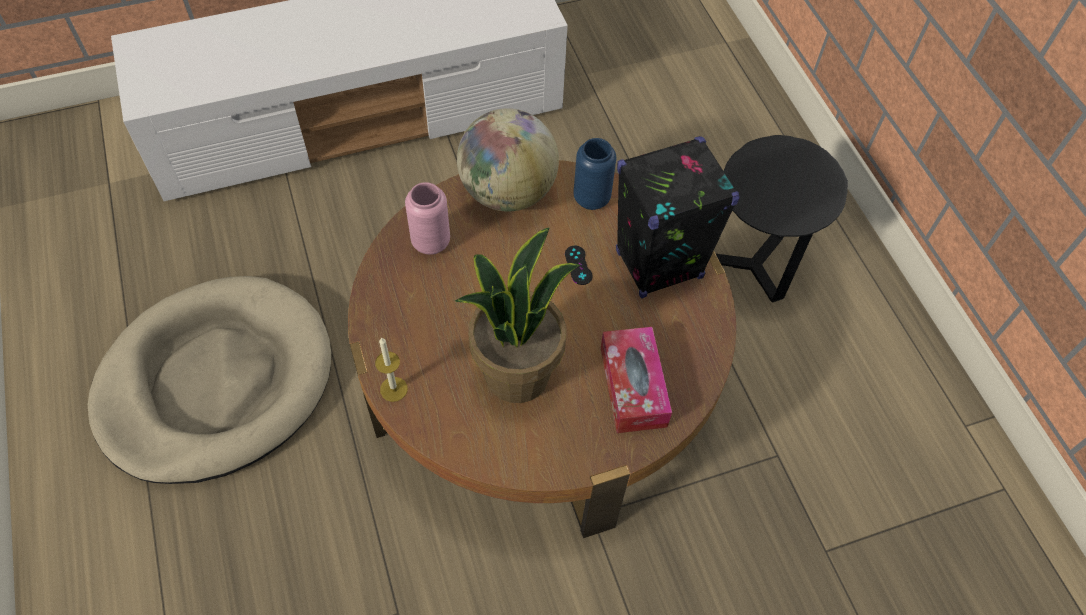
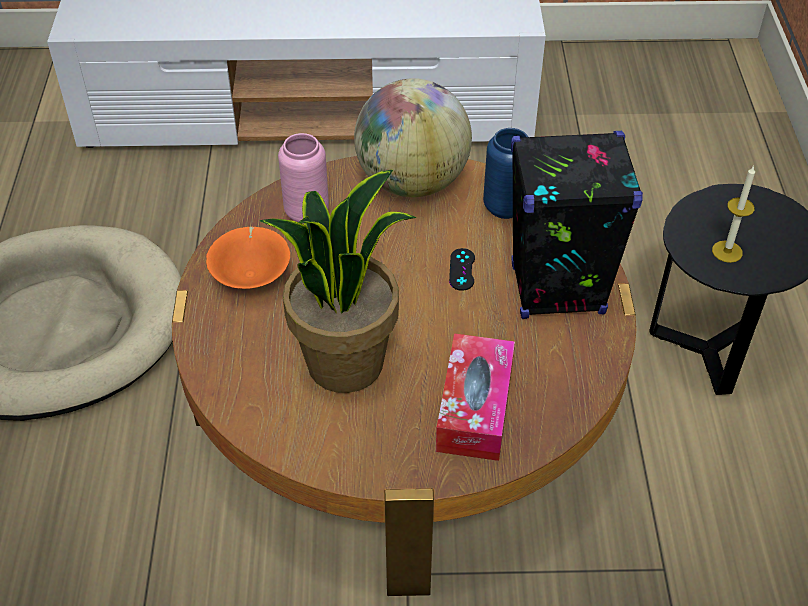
camera: 20 degrees right, 10 degrees down
candle [375,338,408,402] -> candle moved to [712,166,755,263]
none -> orange bowl [206,226,290,289]

